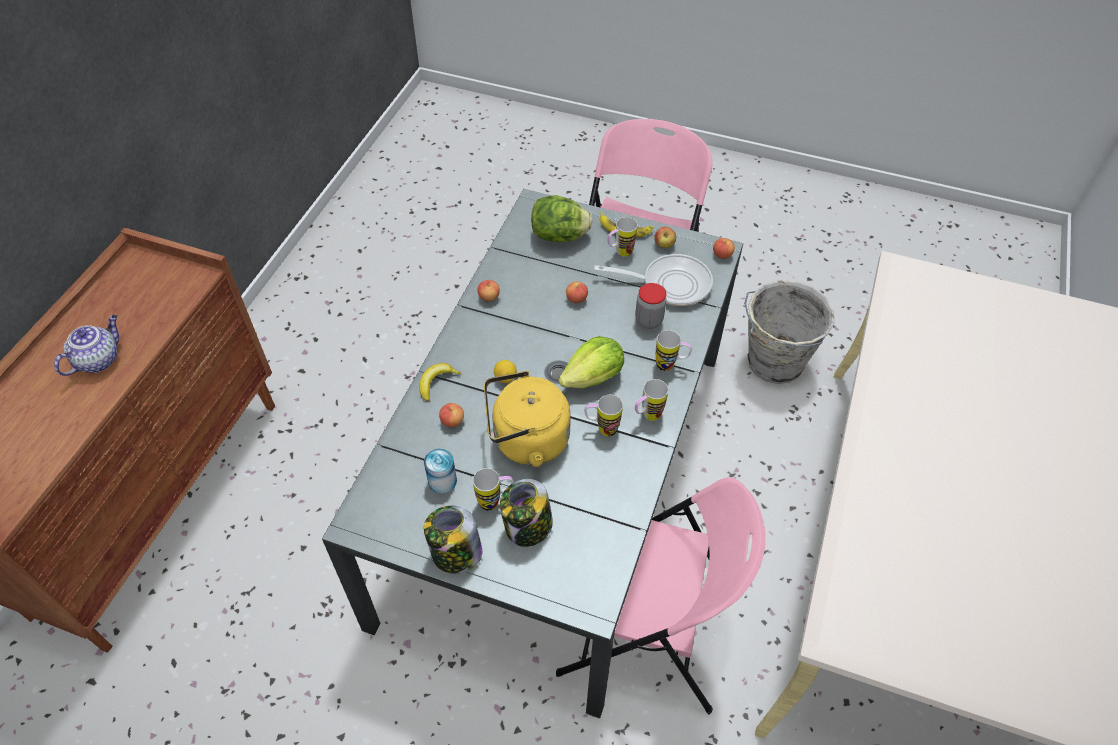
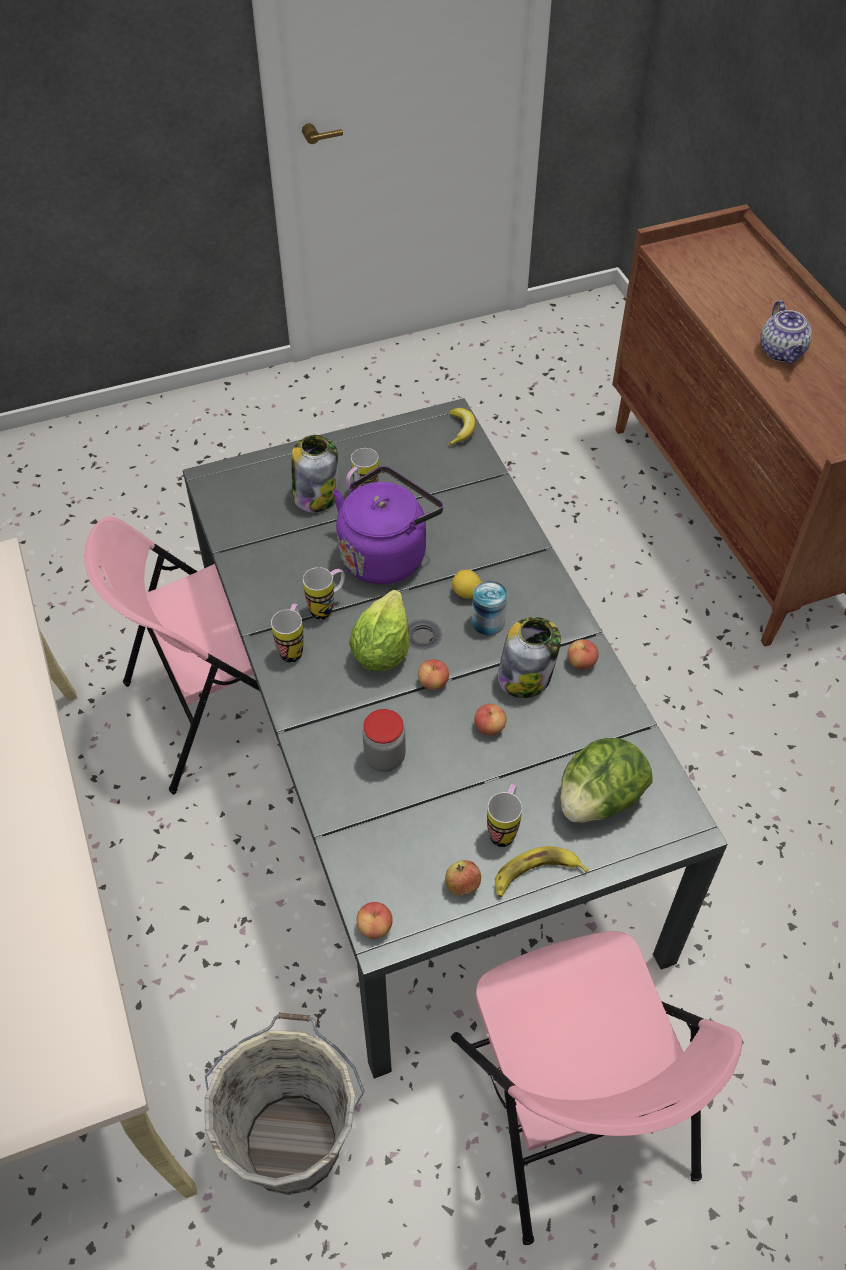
camera: 140 degrees right, 0 degrees up
banana [419,363,462,401] -> banana moved to [447,408,476,446]
can [424,448,457,494] -> can moved to [472,581,507,635]
jar [424,506,482,574] -> jar moved to [498,617,561,698]
apple [439,403,464,427] -> apple moved to [418,659,449,690]
yellow kettle [484,371,571,467] -> purple kettle [333,466,443,584]
frying pan [594,254,713,306] -> none
mug [656,330,692,371] -> none

